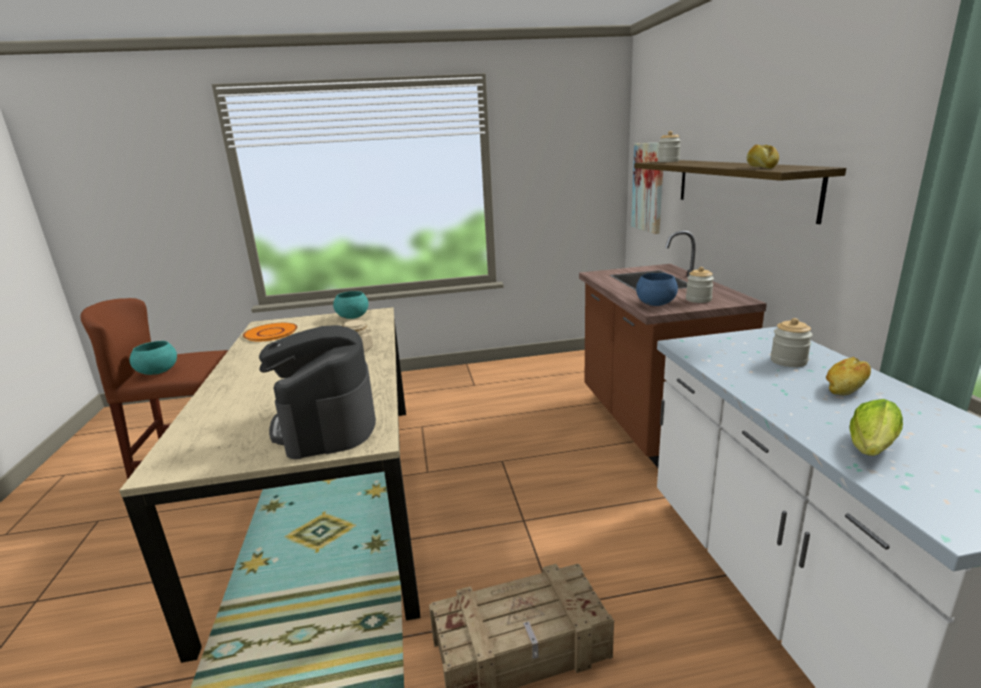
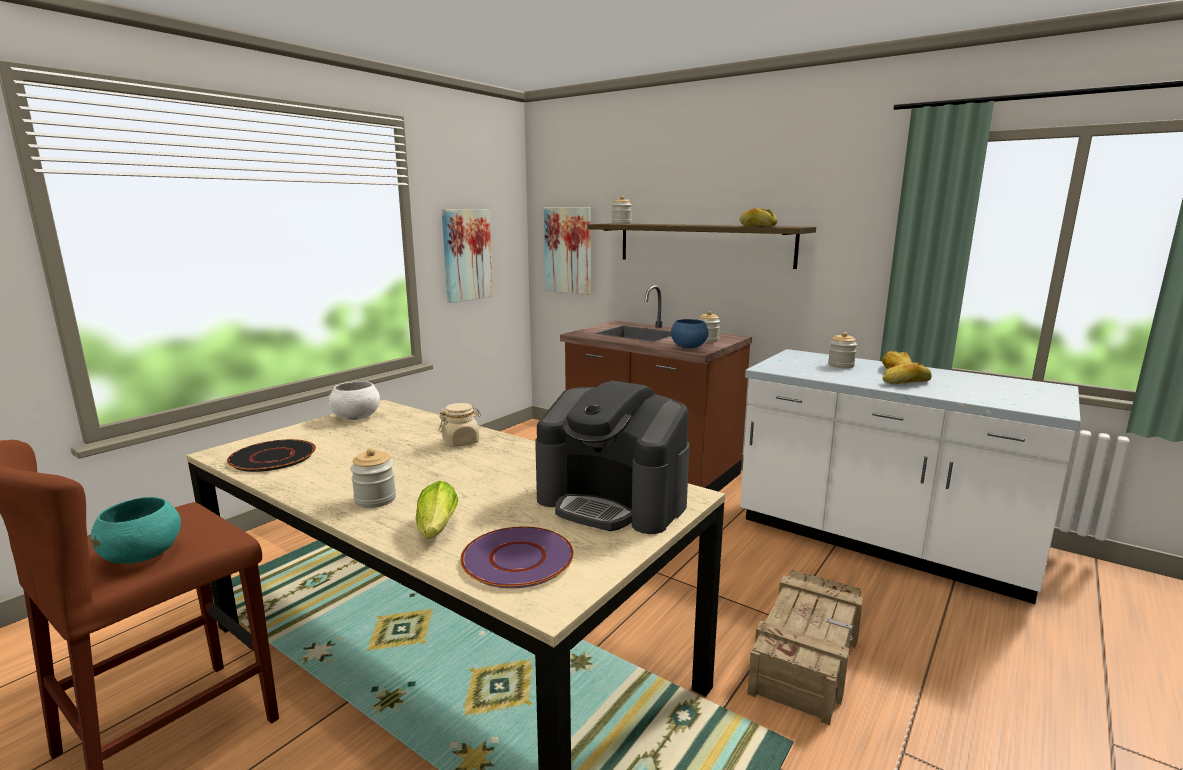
camera: 45 degrees left, 5 degrees down
orange plate [243,323,297,341] -> black plate [227,439,316,472]
turquoise bowl [333,291,369,319] -> white bowl [329,381,380,420]
lettuce [850,399,903,456] -> lettuce moved to [416,481,458,539]
none -> jar [350,448,396,508]
none -> picture [442,209,493,303]
none -> purple plate [460,526,574,589]
none -> bread [883,363,932,384]

